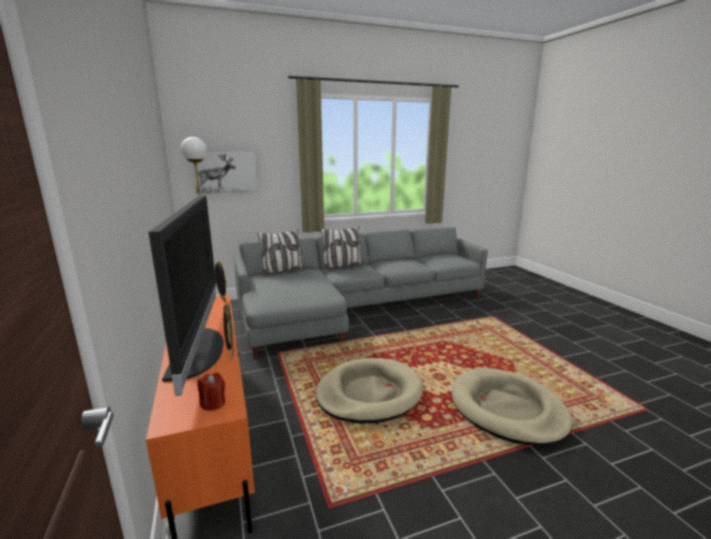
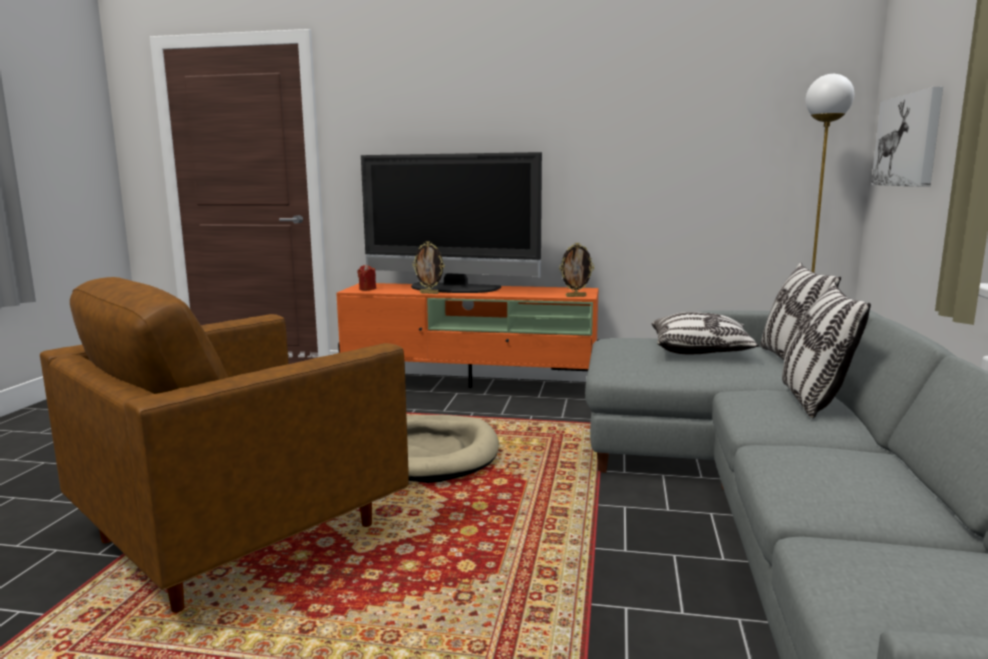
camera: 120 degrees right, 5 degrees down
beige dog bed [452,368,573,446] -> brown armchair [40,277,409,613]
none -> pillow [652,312,759,354]

